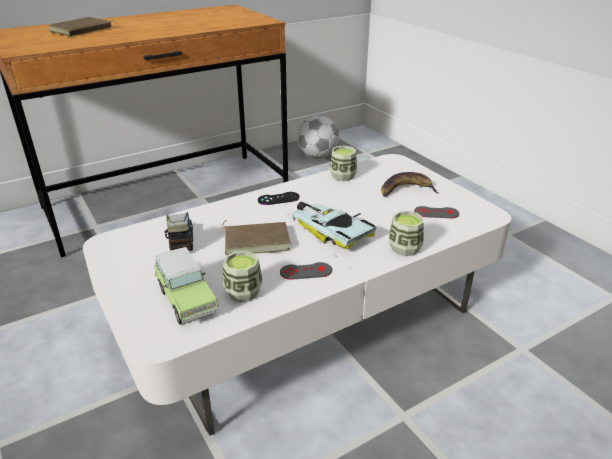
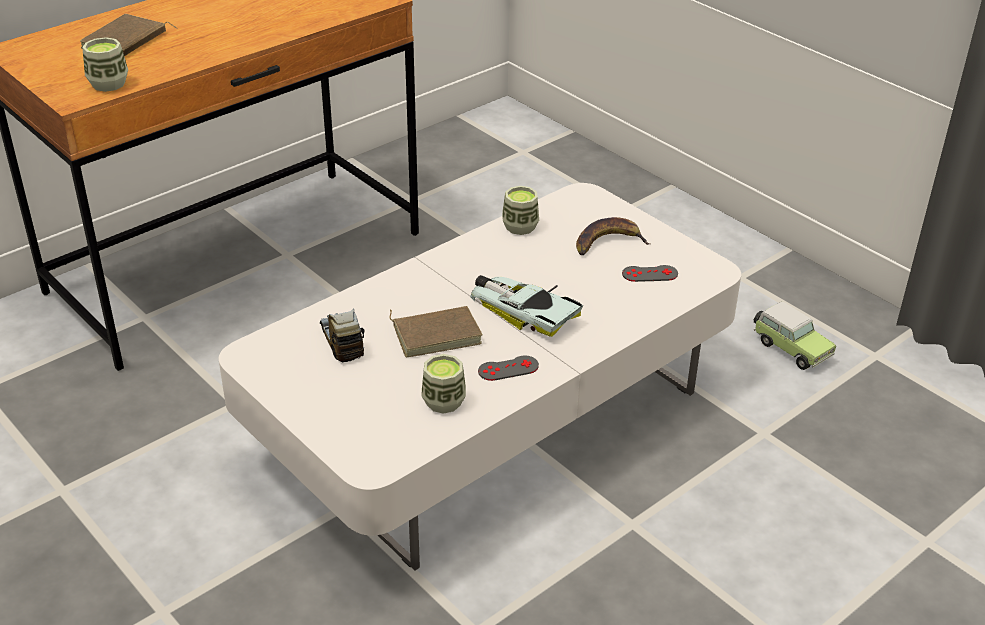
camera: 10 degrees left, 5 degrees up
toy car [154,247,218,324] -> toy car moved to [754,302,836,370]
black game controller [258,192,300,205] -> none
football [298,116,340,158] -> none
cup [389,211,424,256] -> cup moved to [83,37,128,92]

